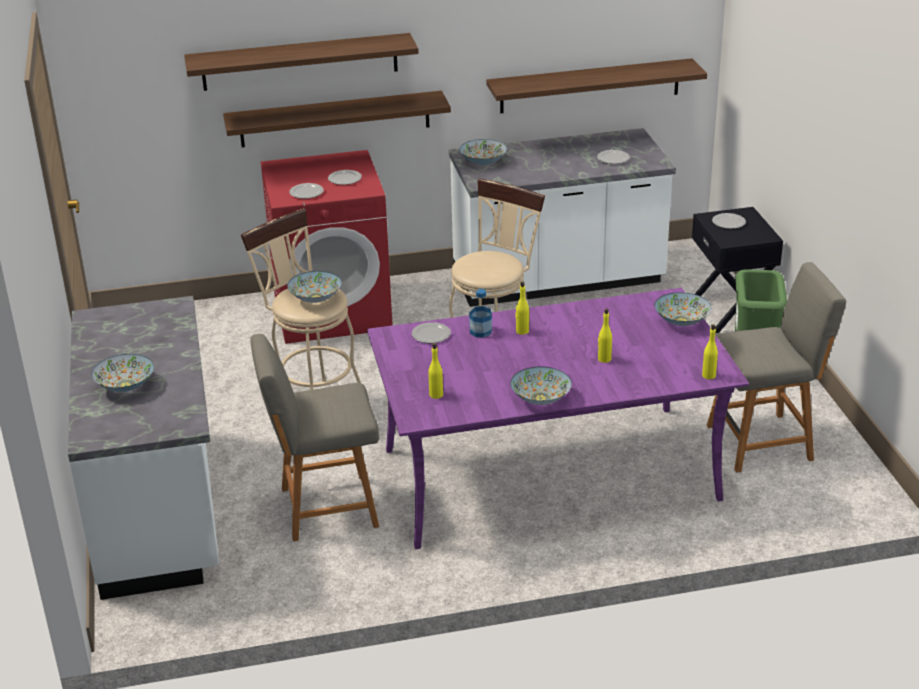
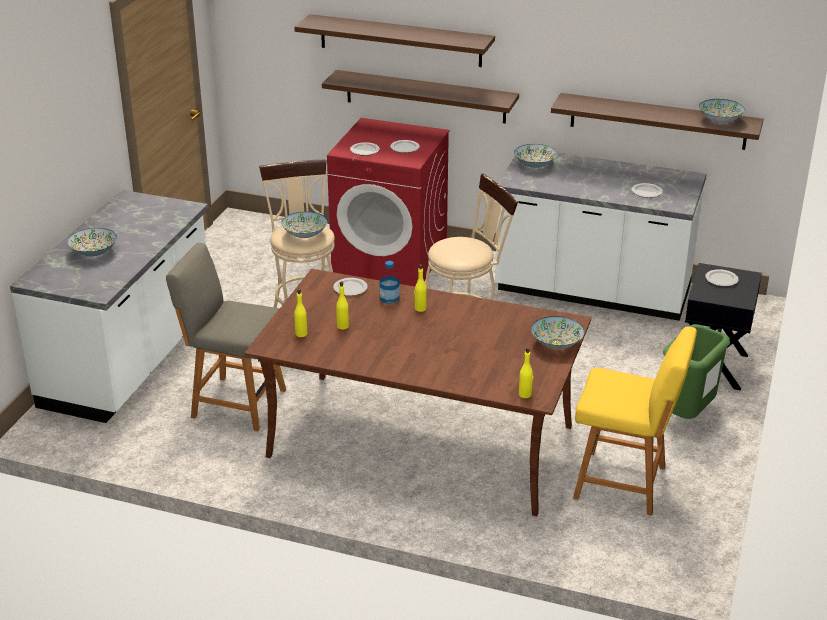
camera: 30 degrees right, 0 degrees up
purple dining table [367,288,749,549] -> brown dining table [245,269,591,516]
bowl [510,367,572,405] -> bowl moved to [699,99,745,123]
yellow bottle [598,308,612,363] -> yellow bottle moved to [336,281,349,329]
grey chair [707,262,846,473] -> yellow chair [573,326,697,516]

